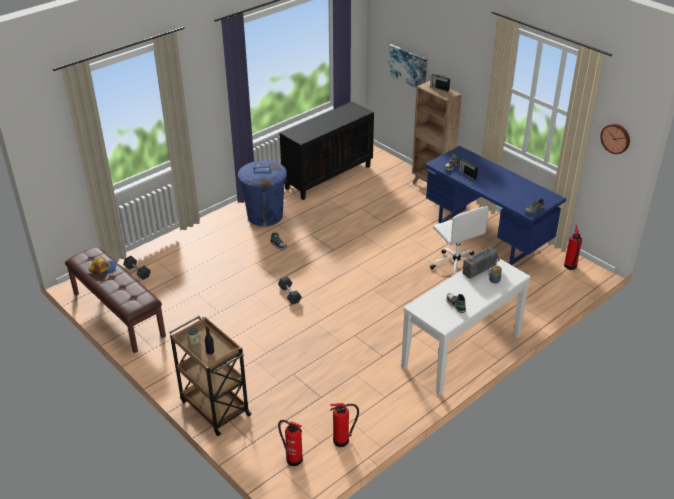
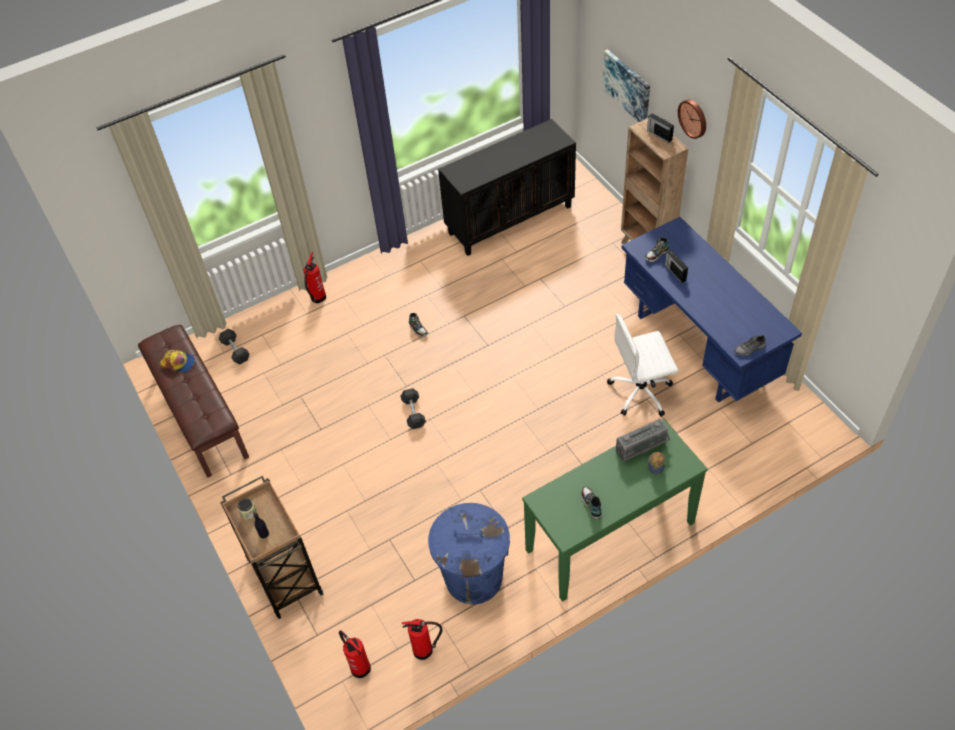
camera: 15 degrees right, 15 degrees up
blue trash can [238,160,287,226] -> blue trash can moved to [428,503,510,605]
white console table [401,258,531,395] -> green console table [522,419,708,602]
white office chair [430,206,489,276] -> white office chair turned 90 degrees clockwise [607,314,679,417]
fire extinguisher [564,225,582,270] -> fire extinguisher moved to [304,252,326,303]
wall clock [600,124,630,154] -> wall clock moved to [678,100,706,139]

